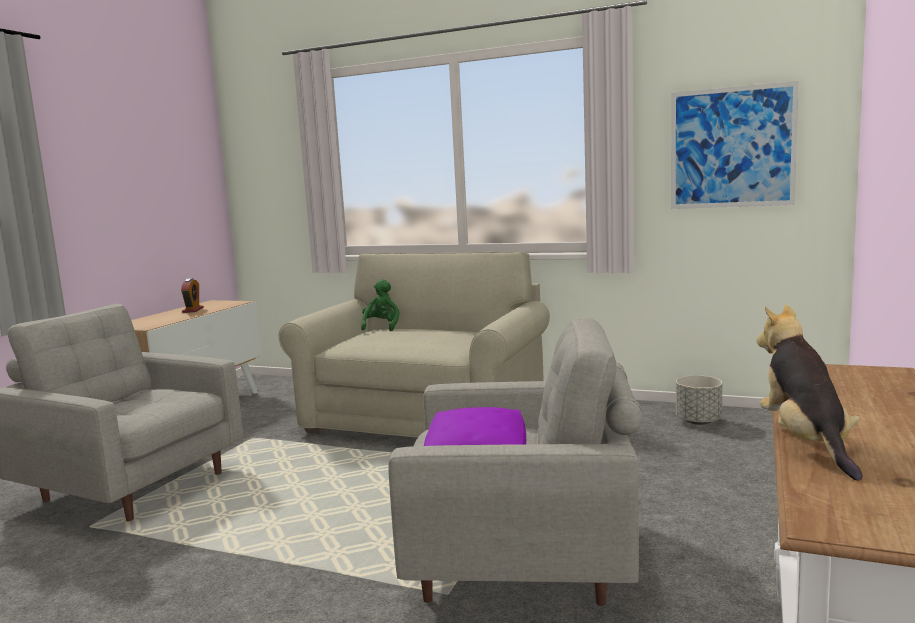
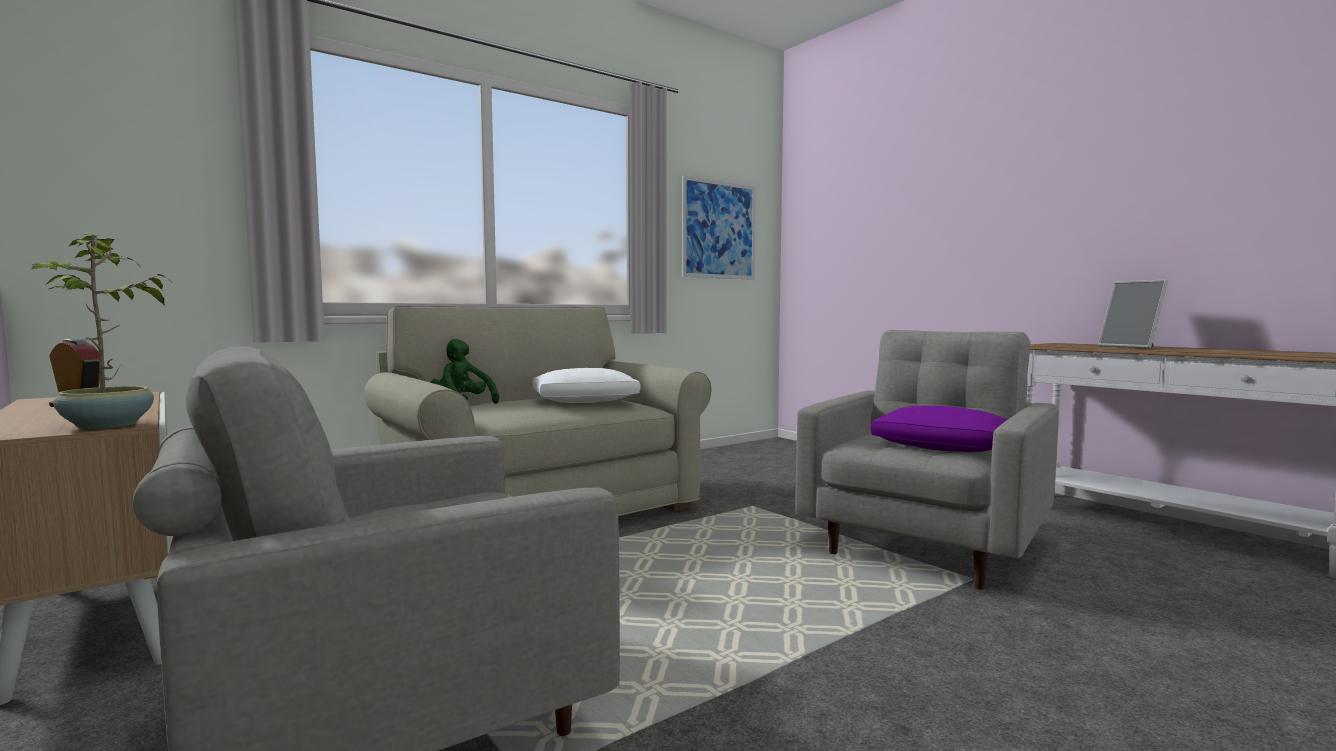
camera: 60 degrees left, 5 degrees down
grey planter [676,375,722,425] -> none
plush toy [757,304,863,481] -> none
none -> potted plant [30,233,168,429]
none -> white pillow [533,368,640,403]
none -> picture frame [1098,280,1168,349]

